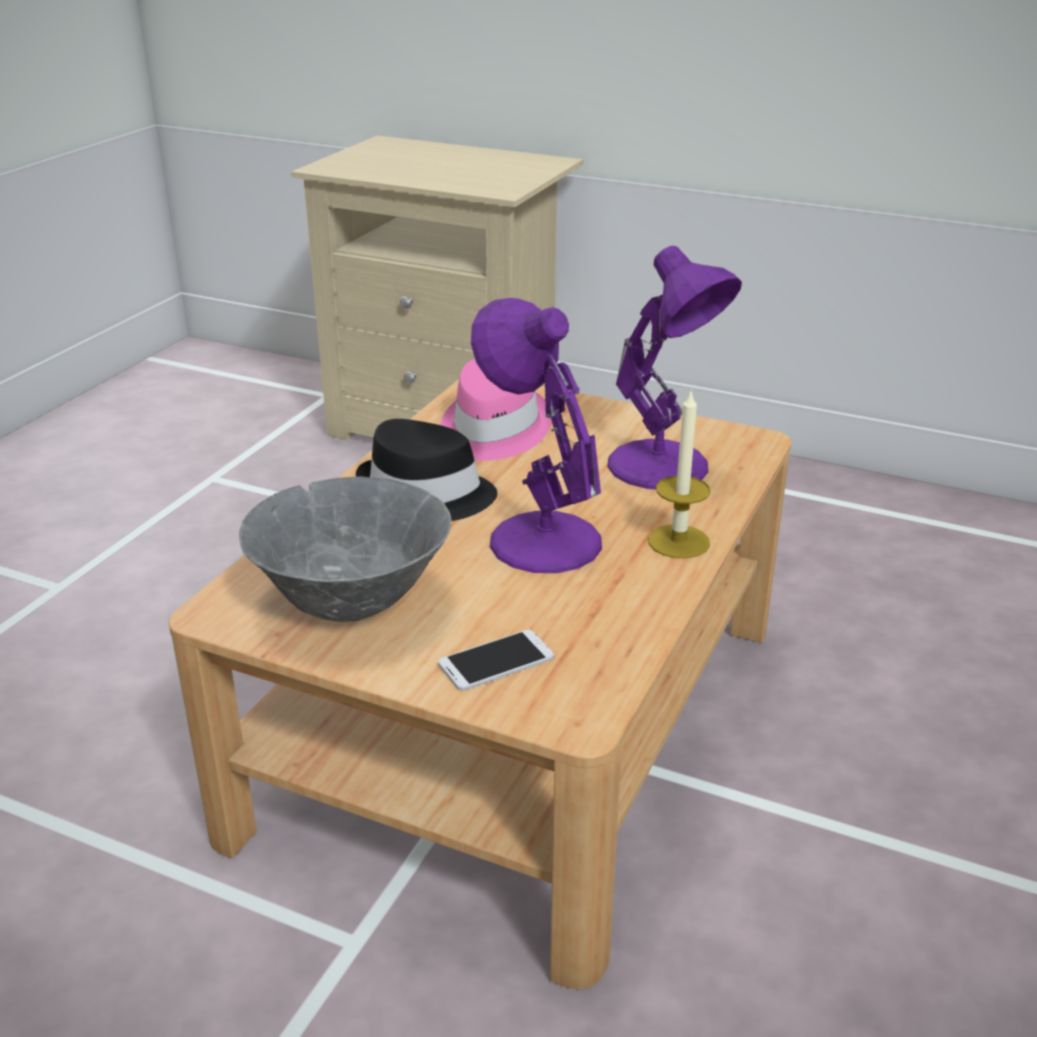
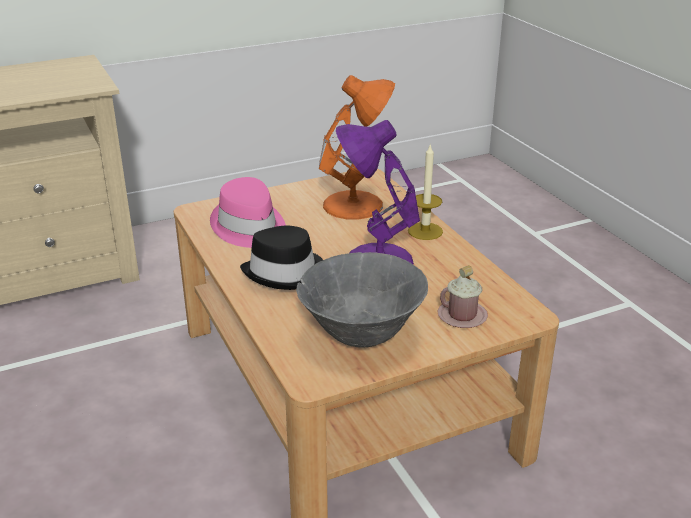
camera: 50 degrees left, 0 degrees up
phone [438,630,554,691] -> pink mug [437,265,488,328]
purple table lamp [608,246,742,489] -> orange table lamp [319,75,395,220]

